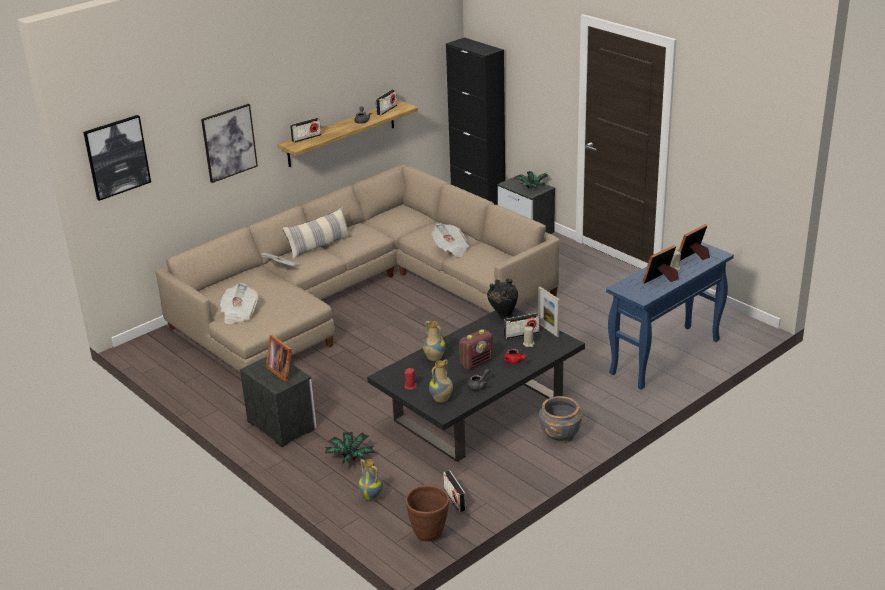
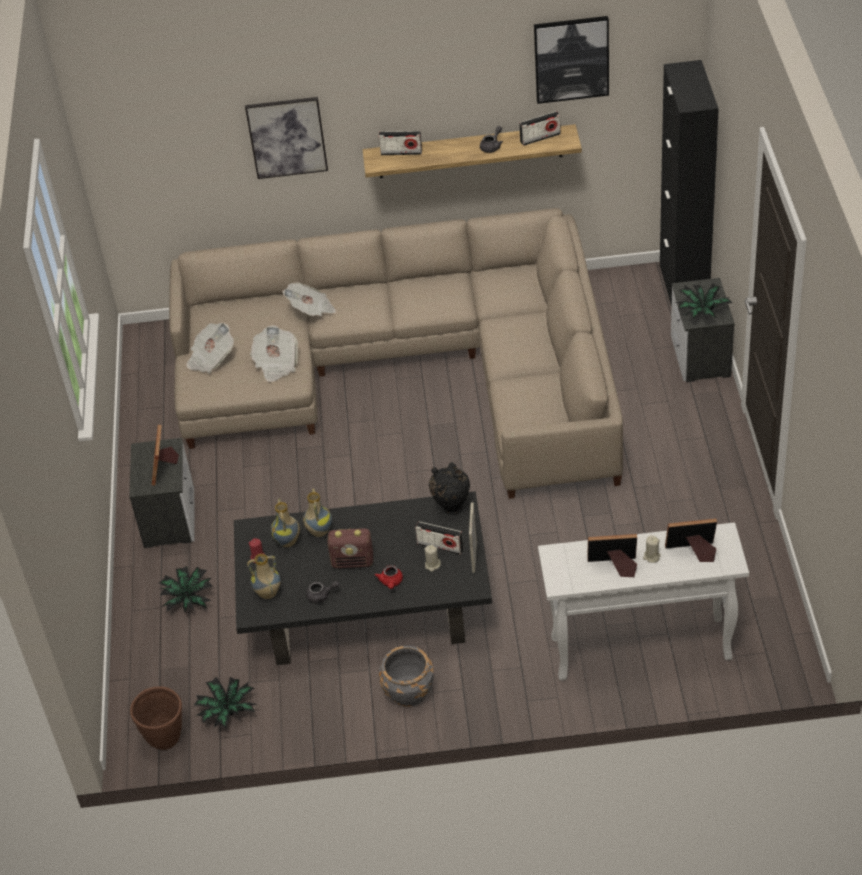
camera: 40 degrees right, 15 degrees up
picture [83,115,151,201] -> picture moved to [534,16,609,104]
pillow [283,206,352,260] -> none
vase [359,459,383,501] -> vase moved to [271,499,300,547]
newspaper [432,223,470,257] -> newspaper moved to [250,325,298,382]
radio [443,470,466,512] -> potted plant [194,676,257,728]
blue console table [606,242,734,390] -> white console table [538,522,749,680]

